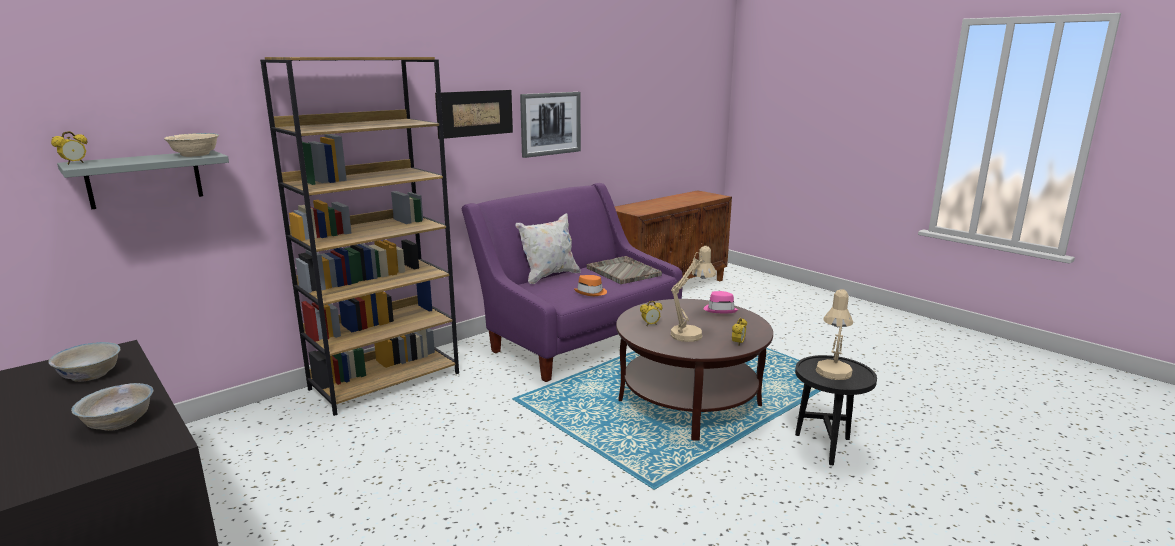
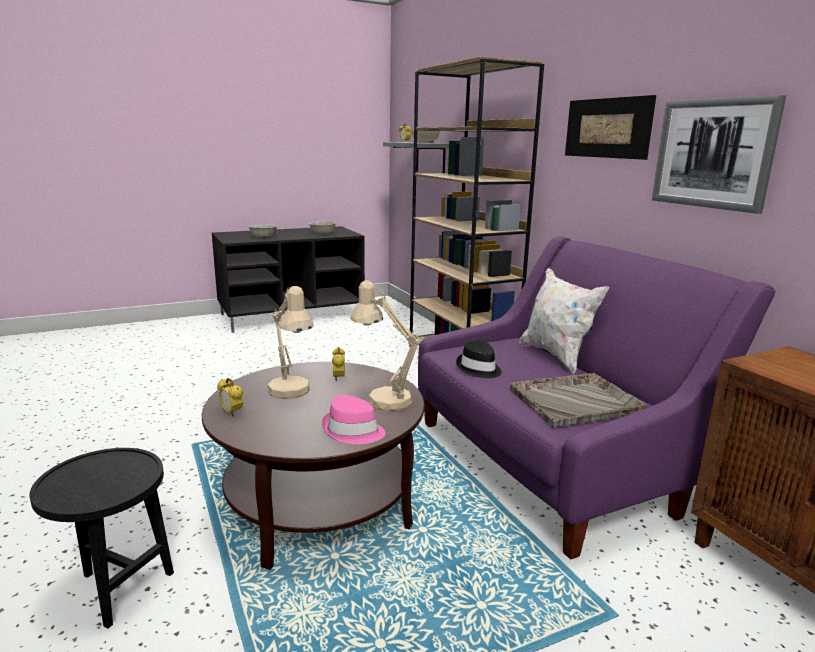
camera: 105 degrees right, 0 degrees up
orange hat [574,275,607,296] -> black hat [456,340,502,378]
beige table lamp [816,289,853,380] -> beige table lamp moved to [350,280,420,411]

